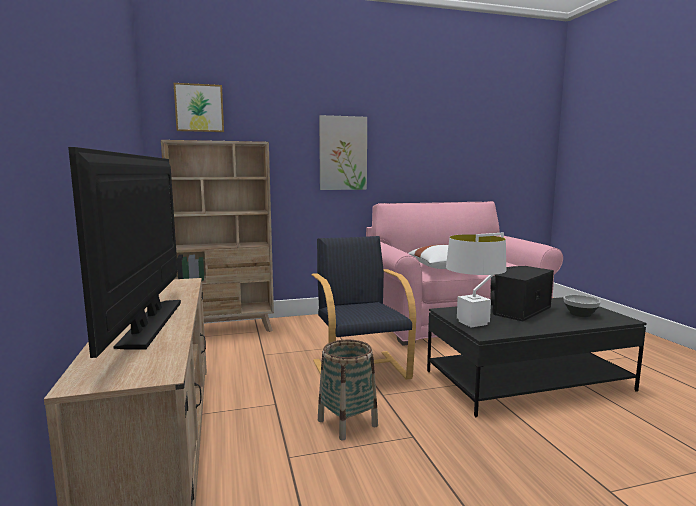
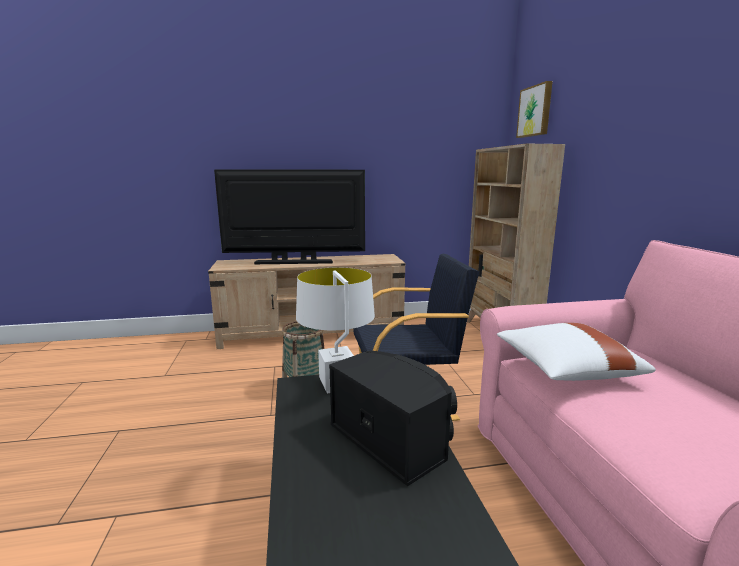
camera: 95 degrees right, 5 degrees up
picture [319,115,367,190] -> none
bowl [564,295,601,317] -> none

